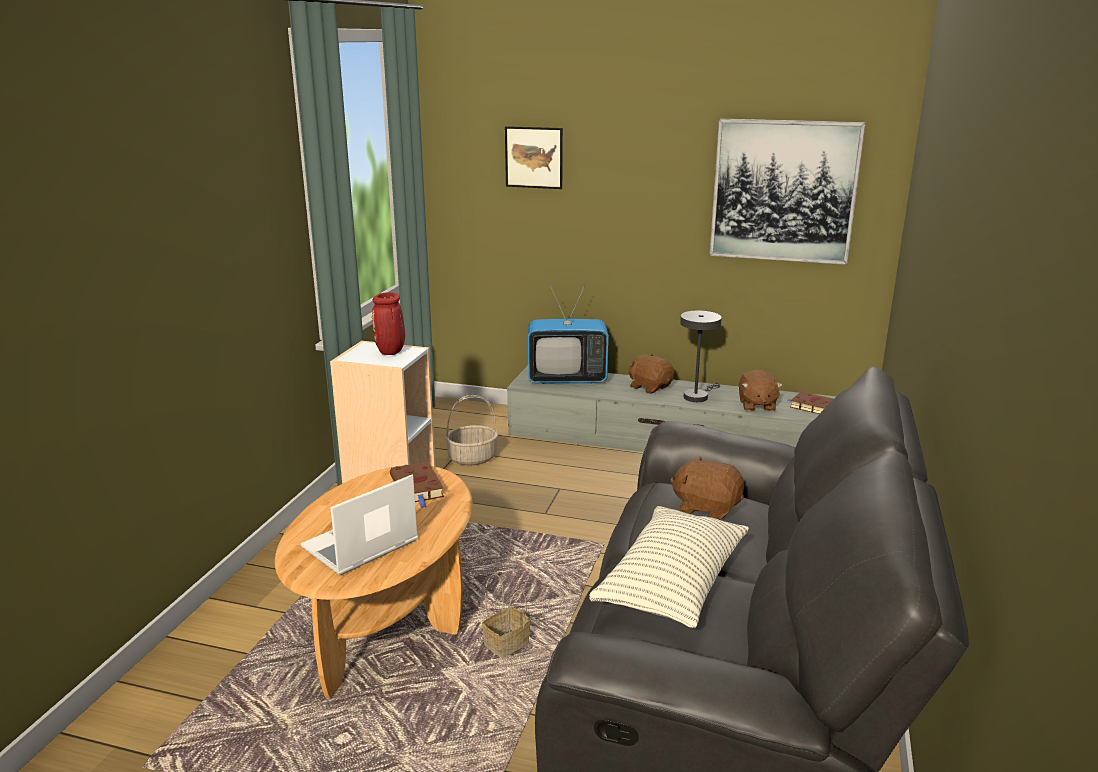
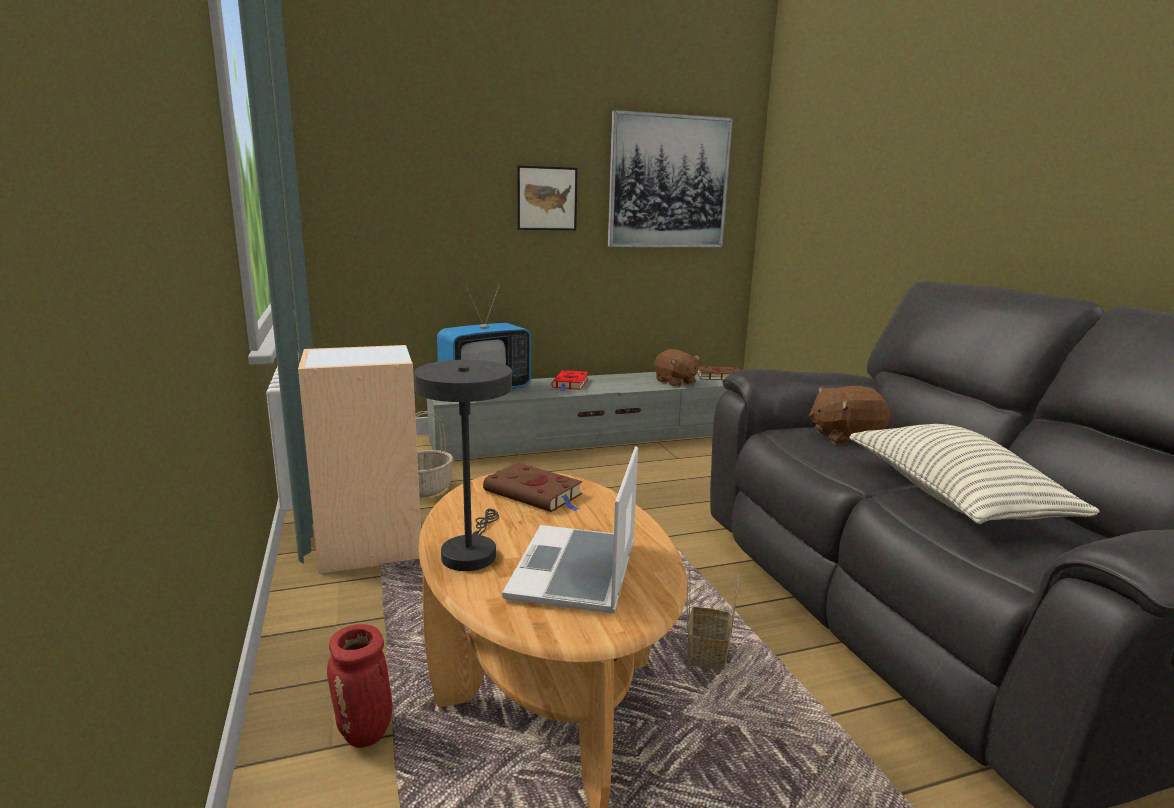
camera: 35 degrees left, 5 degrees down
red vase [372,292,405,355] -> red vase moved to [327,624,392,748]
picture [505,126,563,189] -> picture moved to [517,165,578,230]
brown plush toy [629,354,674,394] -> red book [551,370,588,392]
grey table lamp [680,311,722,402] -> grey table lamp moved to [414,360,512,571]

